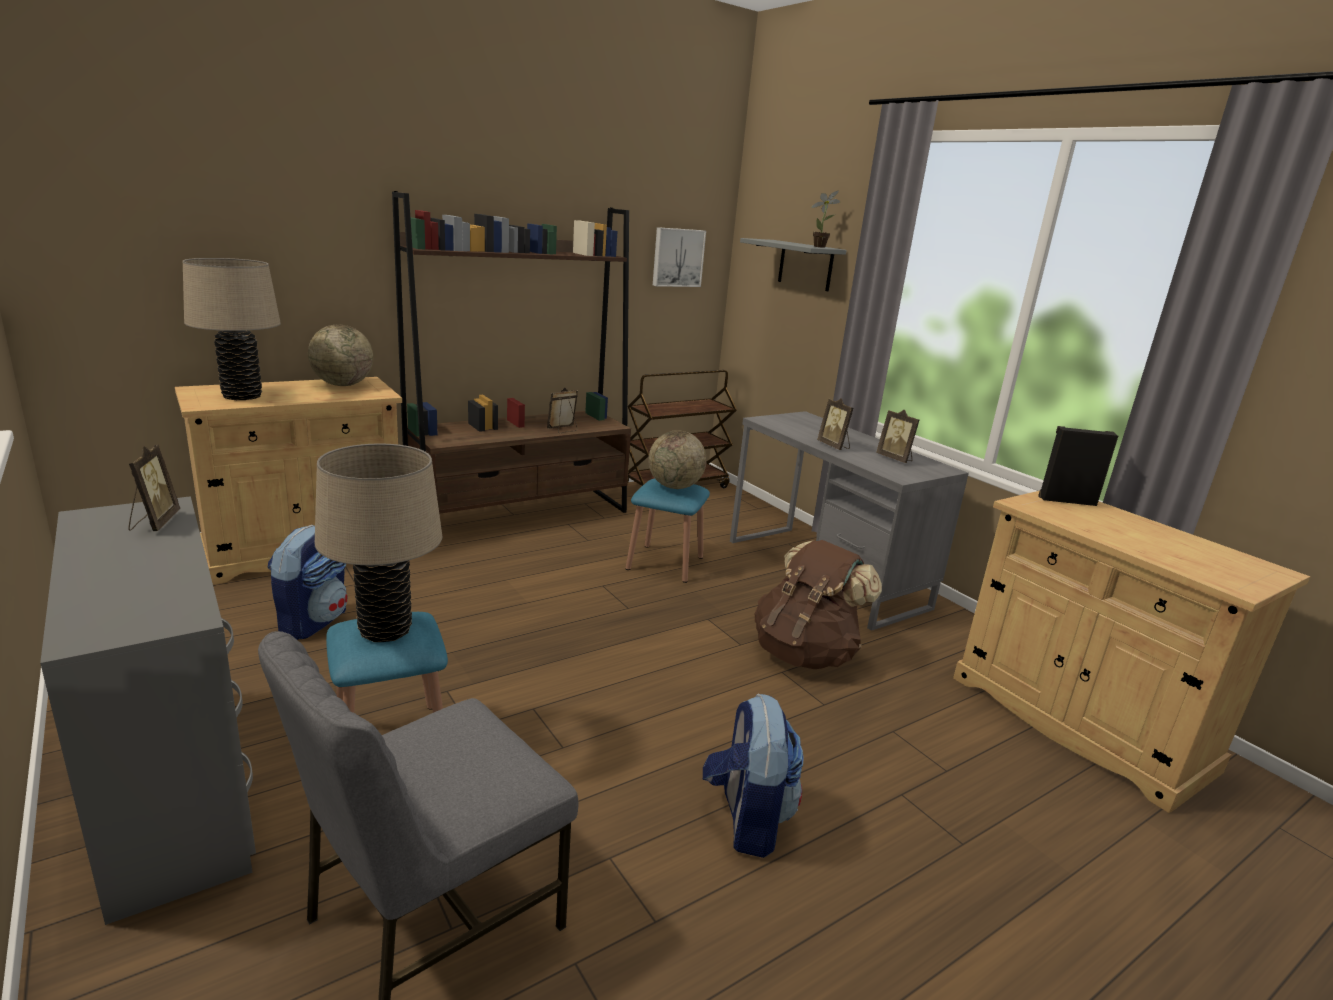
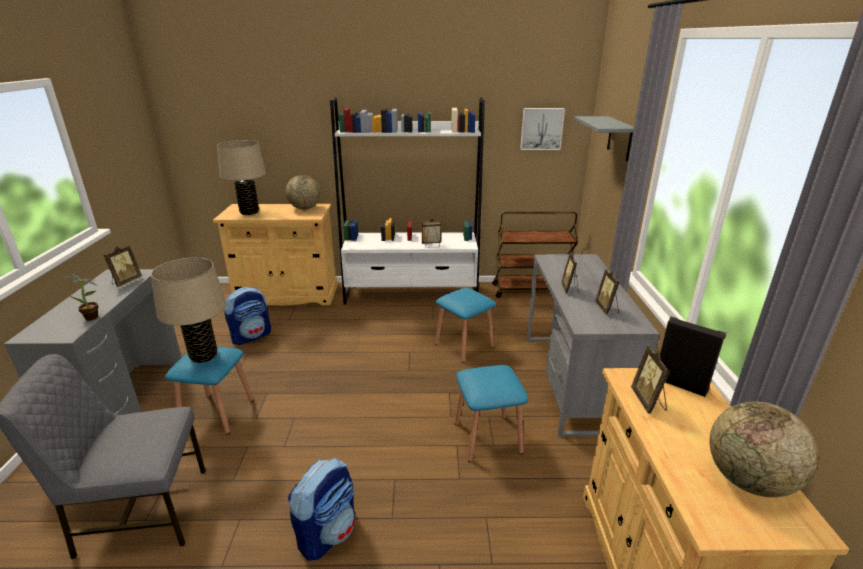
camera: 35 degrees right, 5 degrees up
brown bookcase [392,191,631,514] -> white bookcase [330,97,485,304]
globe [648,430,707,489] -> globe moved to [709,401,818,497]
brown backpack [755,540,882,669] -> blue stool [455,365,528,462]
potted plant [811,191,840,248] -> potted plant moved to [63,275,99,321]
none -> picture frame [631,345,670,413]

